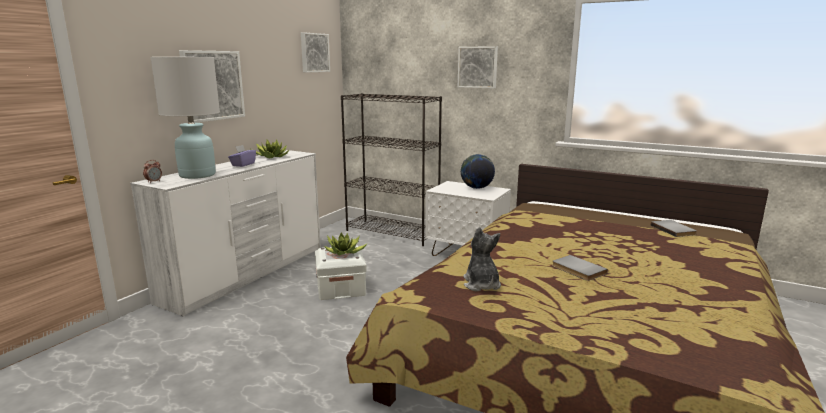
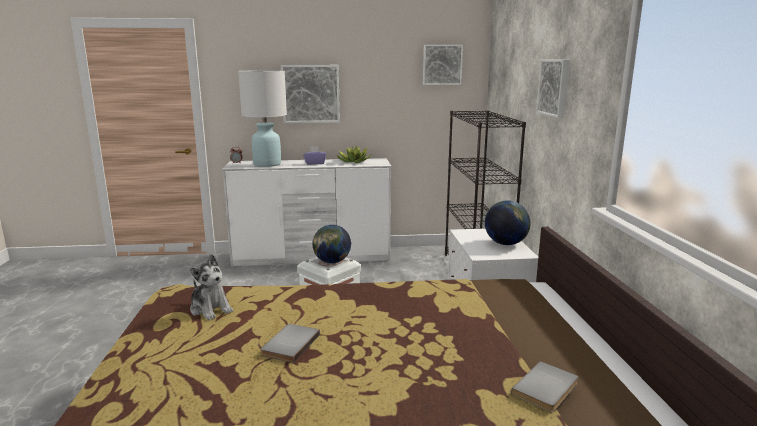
camera: 55 degrees right, 0 degrees up
potted plant [324,232,368,256] -> globe [312,225,351,264]
plush toy [463,227,501,291] -> plush toy turned 90 degrees clockwise [190,254,233,320]

